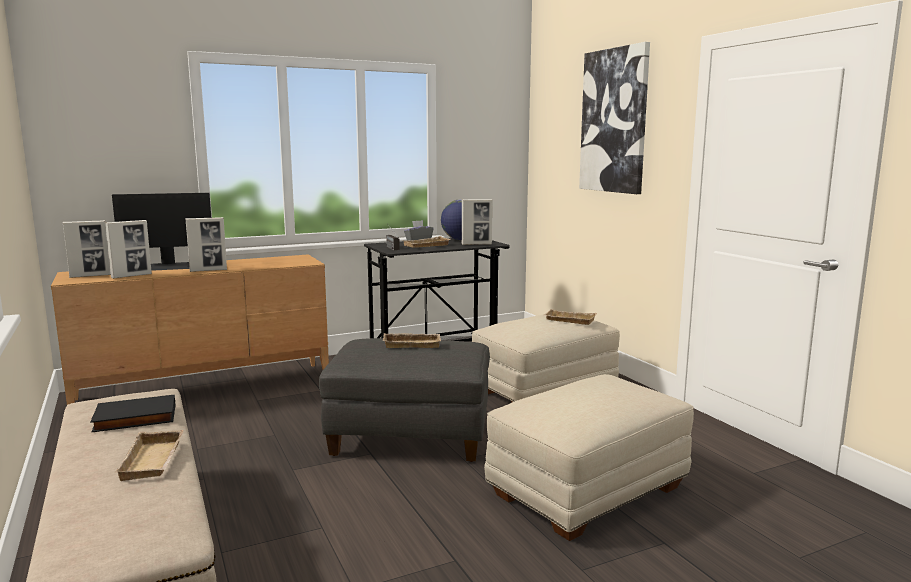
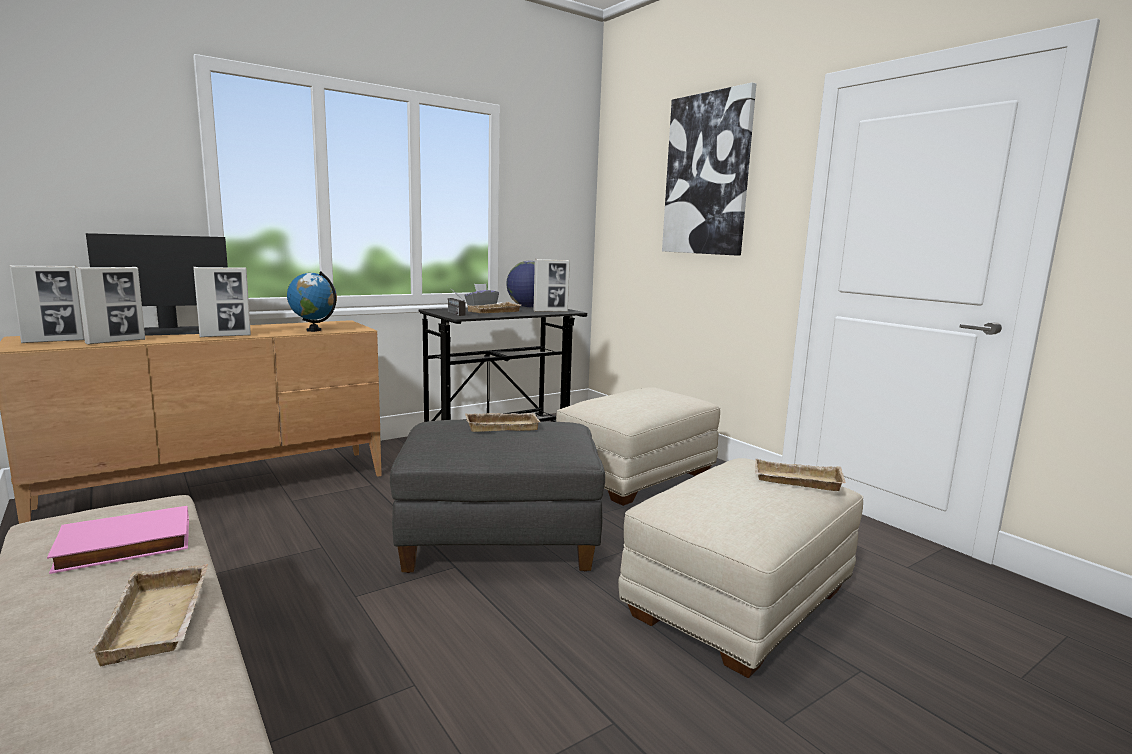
camera: 10 degrees left, 0 degrees up
black book [90,395,175,432] -> pink book [47,506,189,574]
beige tray [543,309,597,325] -> beige tray moved to [755,459,846,491]
none -> globe [287,271,337,332]

